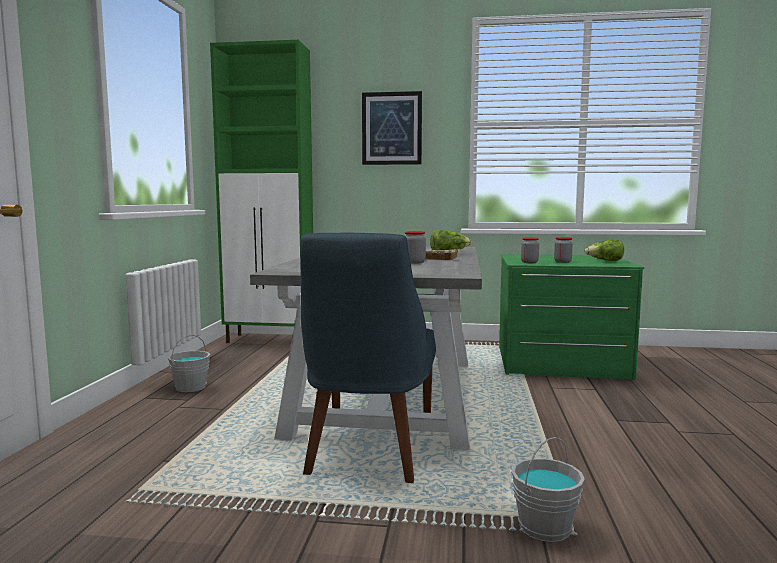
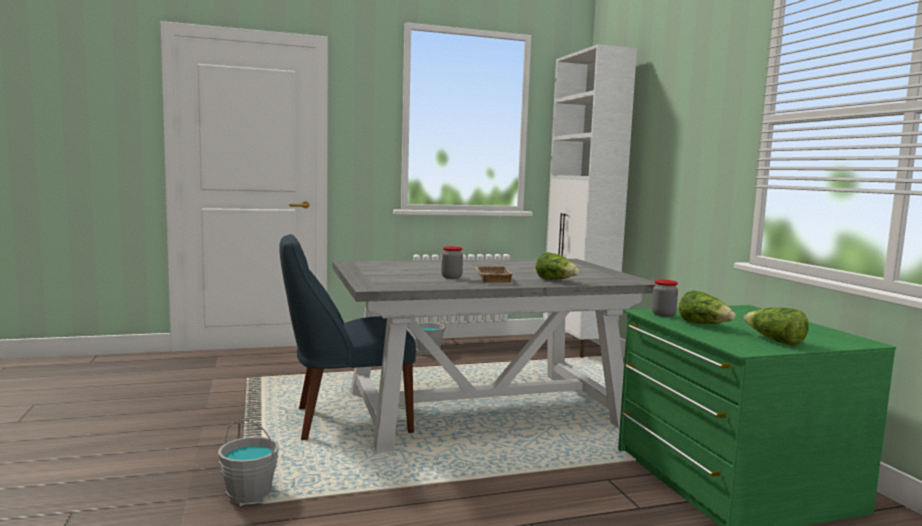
camera: 65 degrees right, 0 degrees up
green cabinet [210,40,313,343] -> white cabinet [543,44,637,358]
picture [362,91,422,165] -> none
jar [554,237,573,263] -> lettuce [679,290,736,324]

